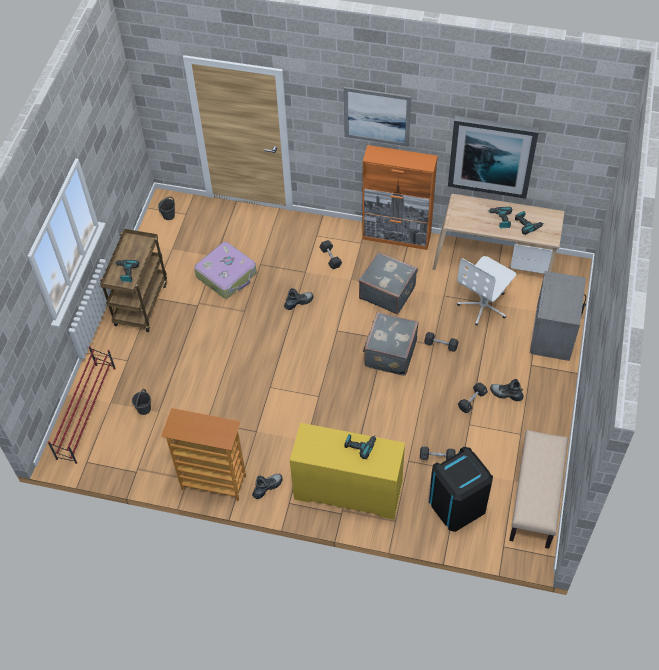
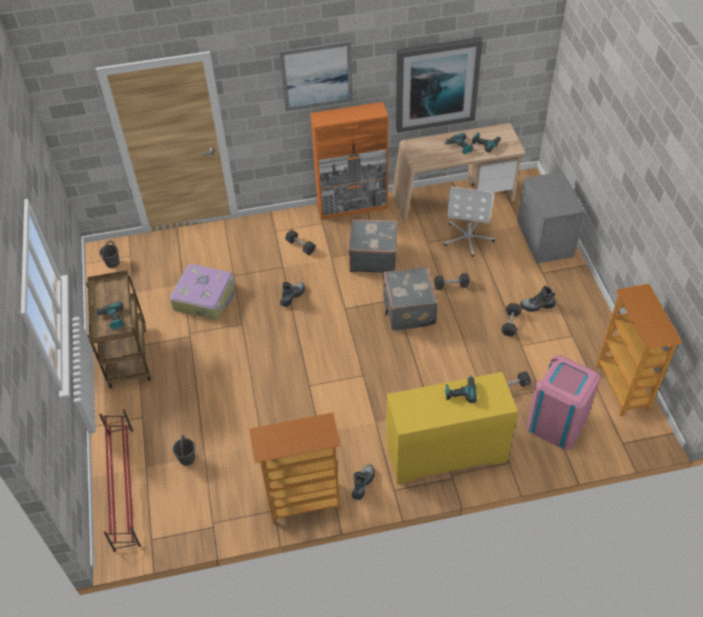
camera: 25 degrees left, 5 degrees down
black trash can [428,447,493,532] -> pink trash can [526,355,600,450]
beige bench [509,430,568,549] -> bookcase [596,284,683,417]

